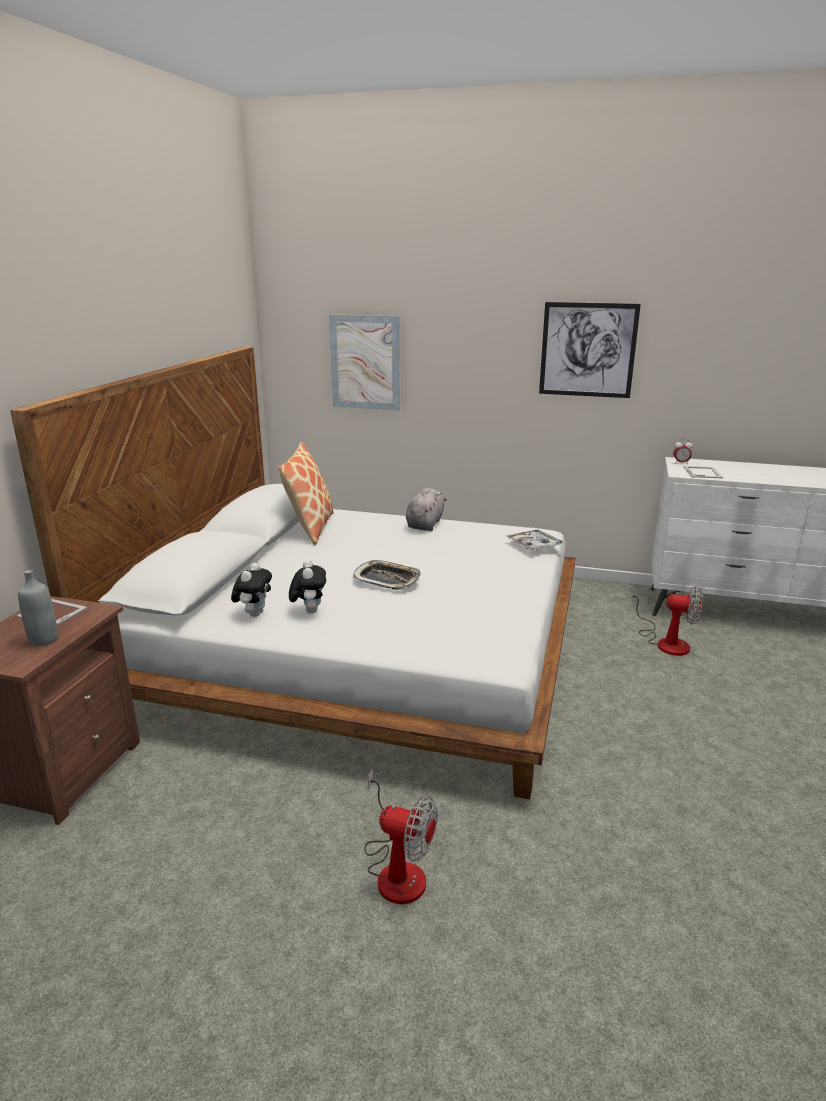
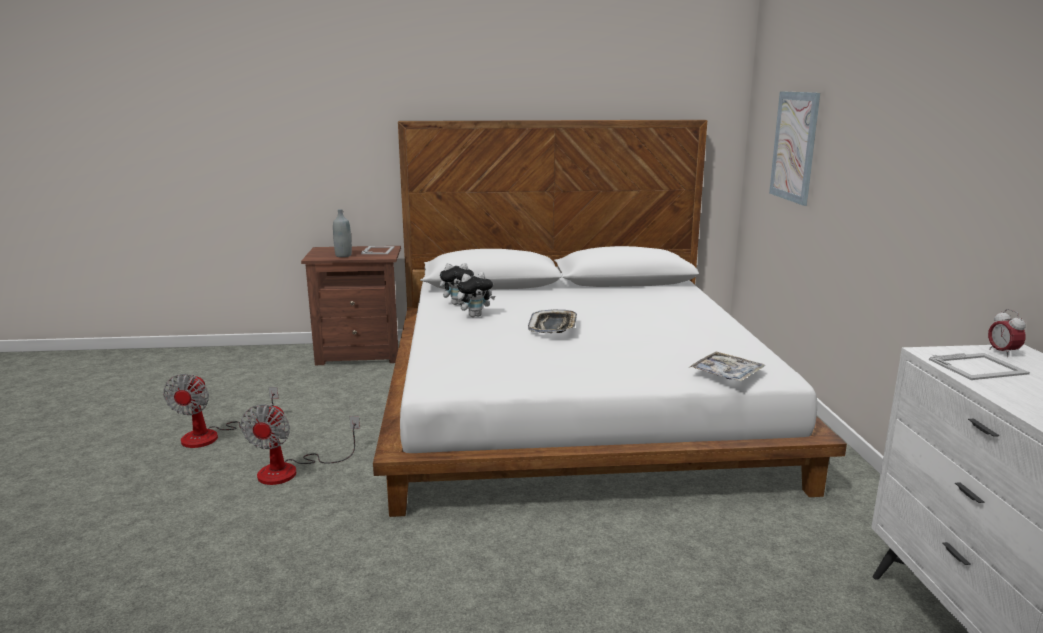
camera: 70 degrees right, 5 degrees down
pillow [278,442,334,545] -> none
grey plush toy [406,488,446,531] -> none
picture [539,302,641,398] -> none
fan [632,586,703,656] -> fan moved to [163,374,279,448]

